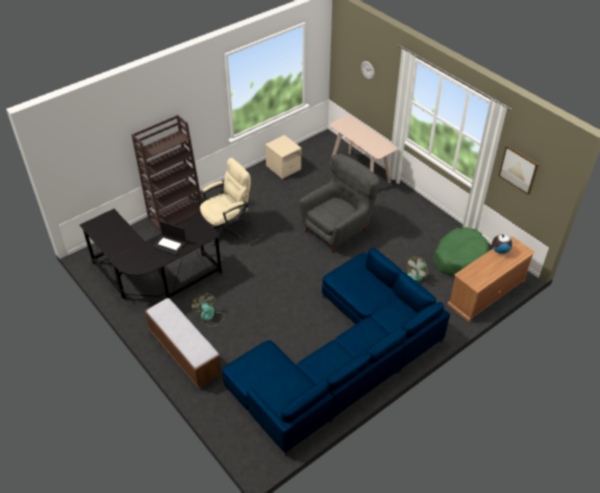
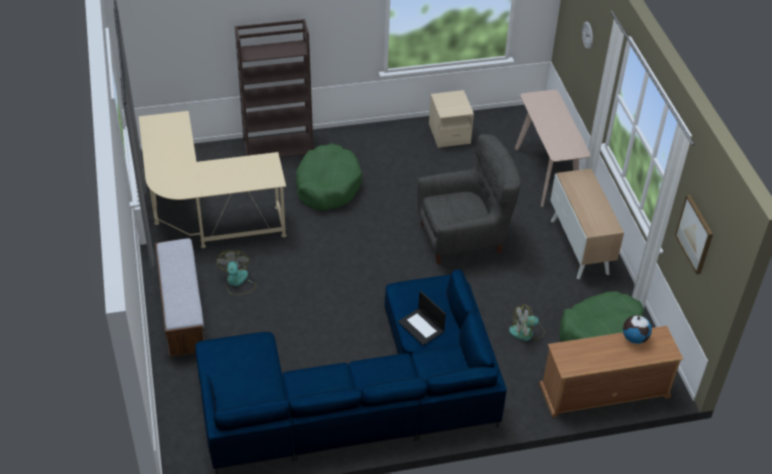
camera: 25 degrees right, 0 degrees up
black desk [79,209,222,300] -> beige desk [139,111,287,248]
laptop [152,221,186,256] -> laptop moved to [398,291,446,345]
beige office chair [200,158,251,246] -> green dog bed [296,143,362,210]
none -> cabinet [550,169,624,279]

